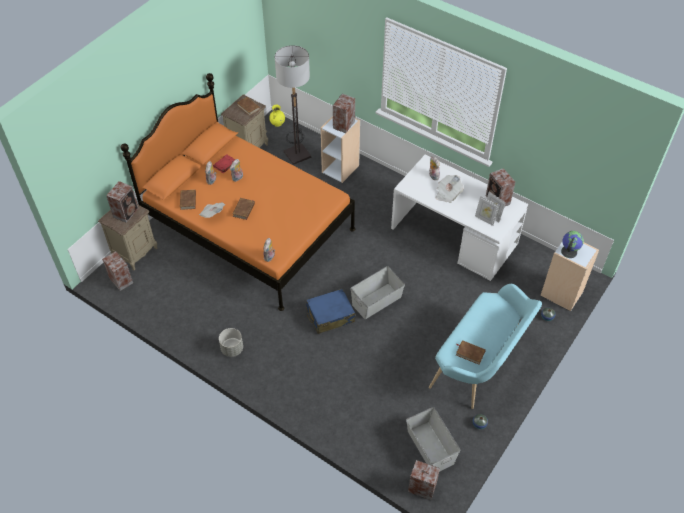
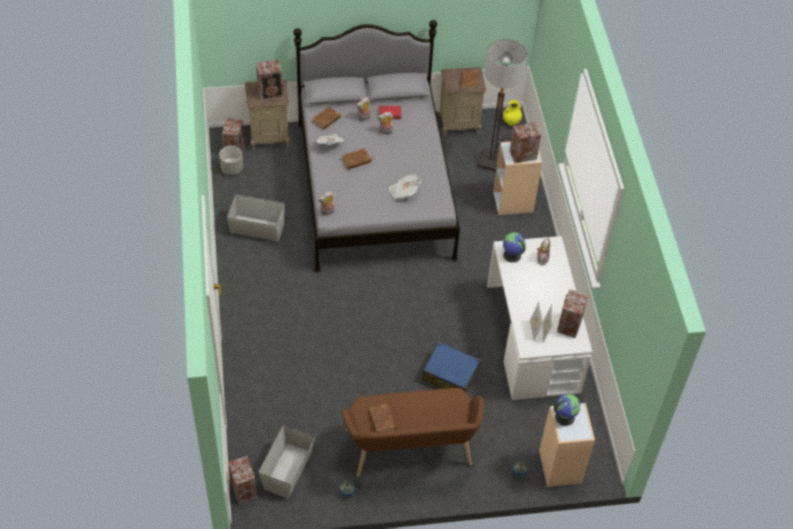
camera: 45 degrees right, 0 degrees up
orange bed [121,73,355,311] -> grey bed [293,20,460,273]
grey planter [219,328,243,357] -> grey planter moved to [219,146,243,175]
blue suitcase [306,289,355,334] -> blue suitcase moved to [422,342,480,393]
grey storage box [350,266,405,319] -> grey storage box moved to [227,194,285,241]
turquoise bench [429,284,542,409] -> brown bench [342,388,484,477]
newspaper [435,175,464,203] -> newspaper moved to [389,174,421,200]
none -> globe [503,232,526,263]

